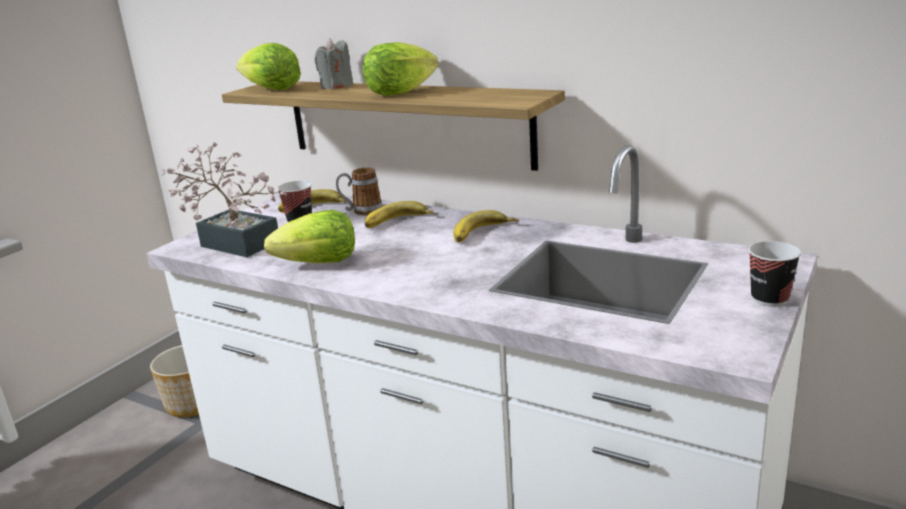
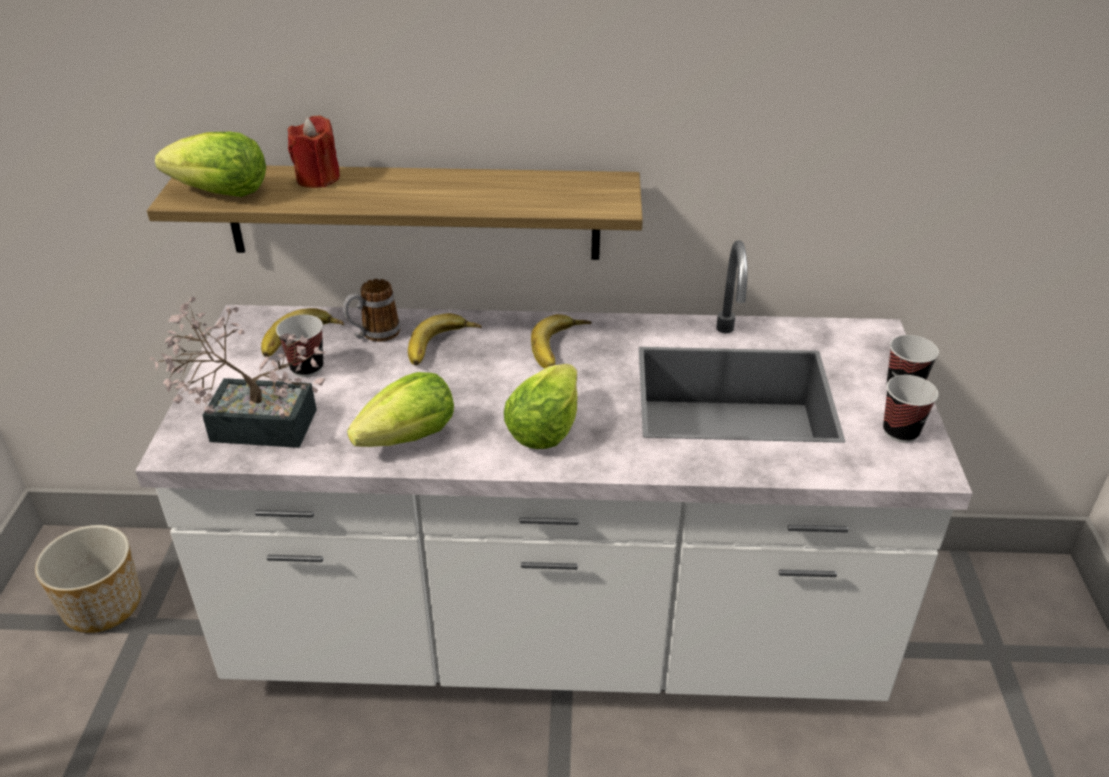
camera: 30 degrees left, 15 degrees up
grey candle [315,39,353,89] -> red candle [288,115,340,188]
lettuce [363,42,438,96] -> lettuce moved to [504,364,578,449]
none -> cup [883,375,938,443]

